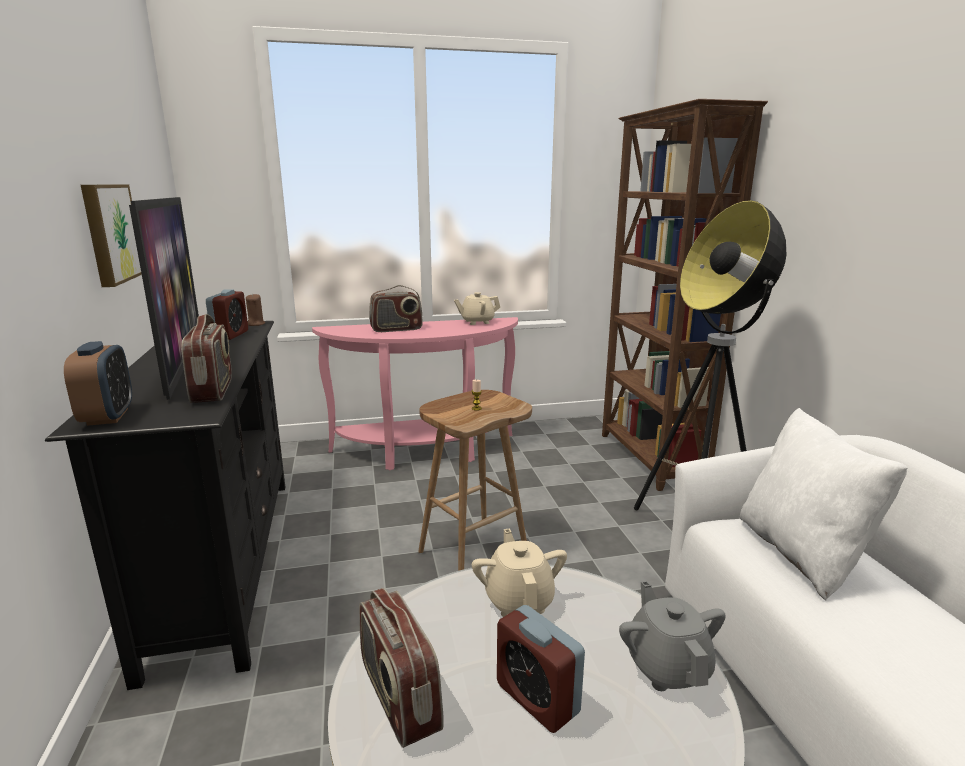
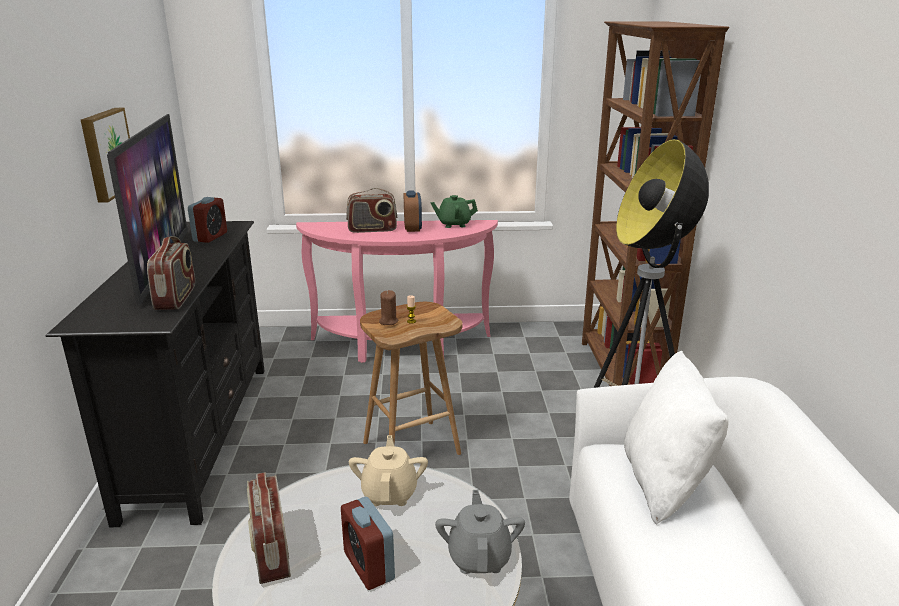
camera: 10 degrees right, 5 degrees up
alarm clock [64,341,132,426] -> alarm clock moved to [404,191,422,232]
brown candle [246,293,266,326] -> brown candle moved to [379,290,398,325]
beige teapot [454,292,500,325] -> green teapot [431,195,478,228]

